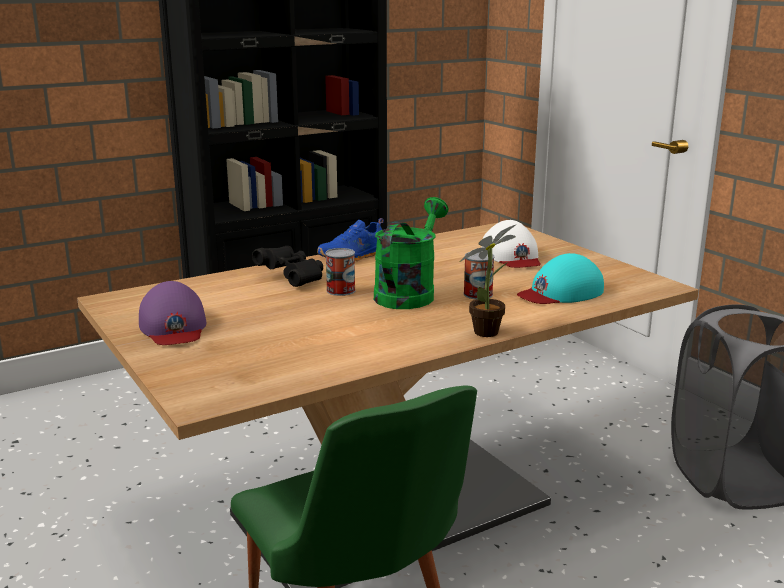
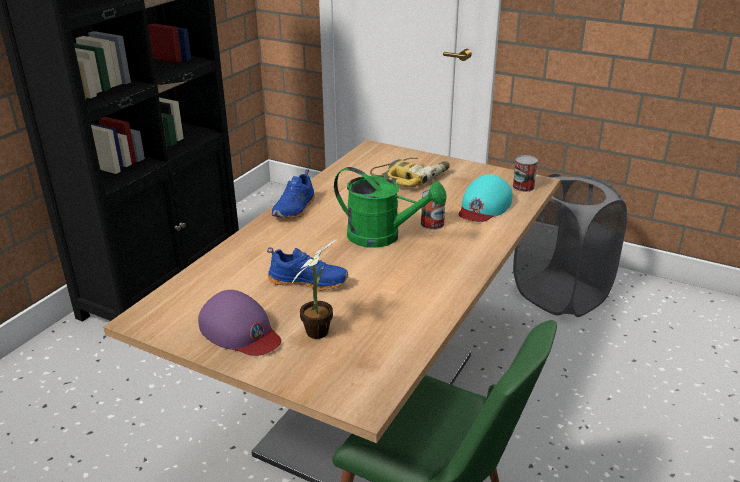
camera: 30 degrees left, 10 degrees up
black binoculars [252,246,323,287] -> none
can [325,248,356,296] -> can moved to [513,155,538,192]
green watering can [374,197,449,309] -> green watering can turned 120 degrees clockwise [334,167,447,248]
potted plant [460,225,516,337] -> potted plant moved to [292,240,336,339]
white cap [482,220,541,268] -> power drill [370,158,450,187]
none -> blue shoe [267,247,348,291]

